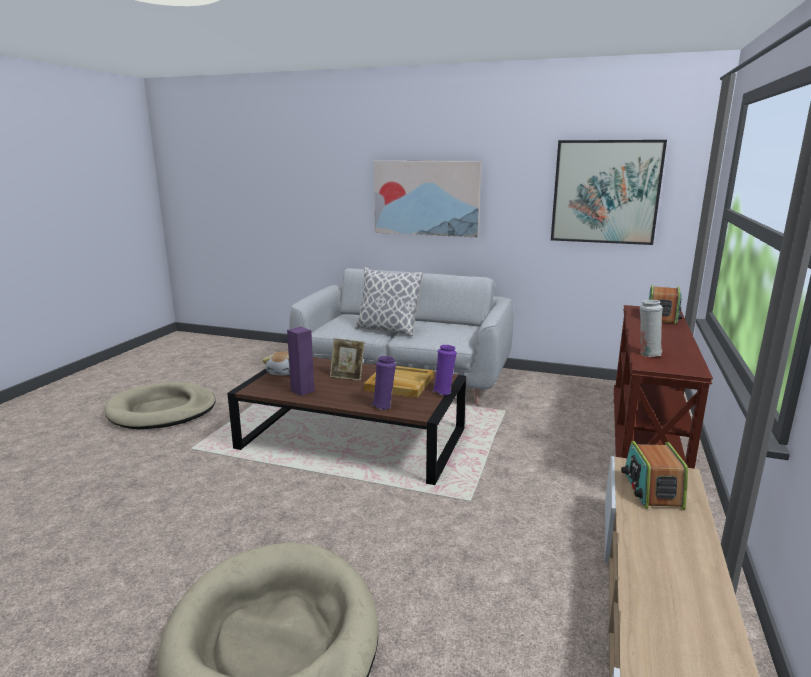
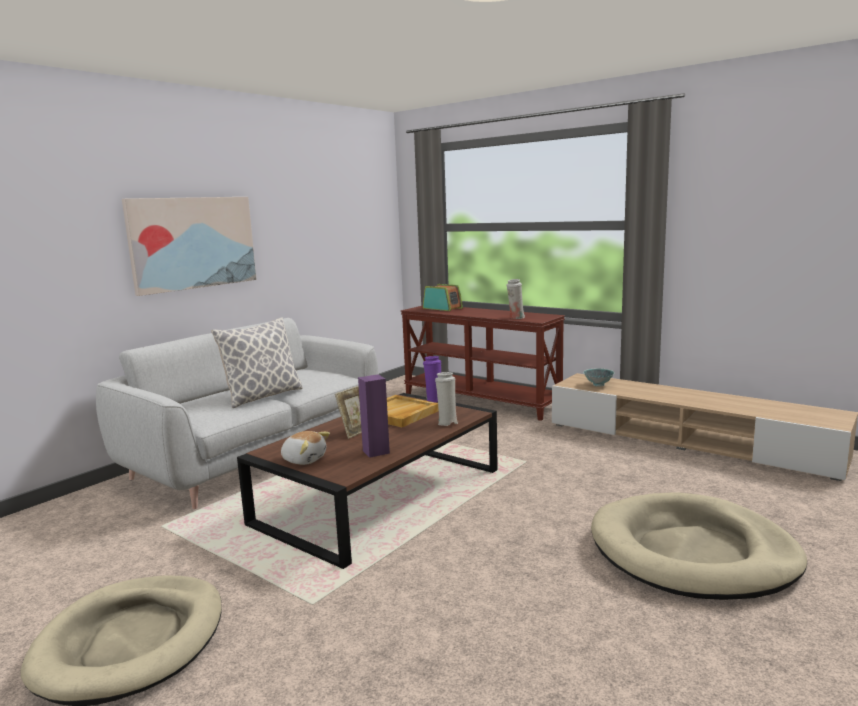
camera: 70 degrees left, 5 degrees down
purple vase [371,356,396,410] -> white vase [435,372,458,426]
picture [551,140,667,245] -> none
radio [621,441,688,510] -> bowl [583,368,615,387]

